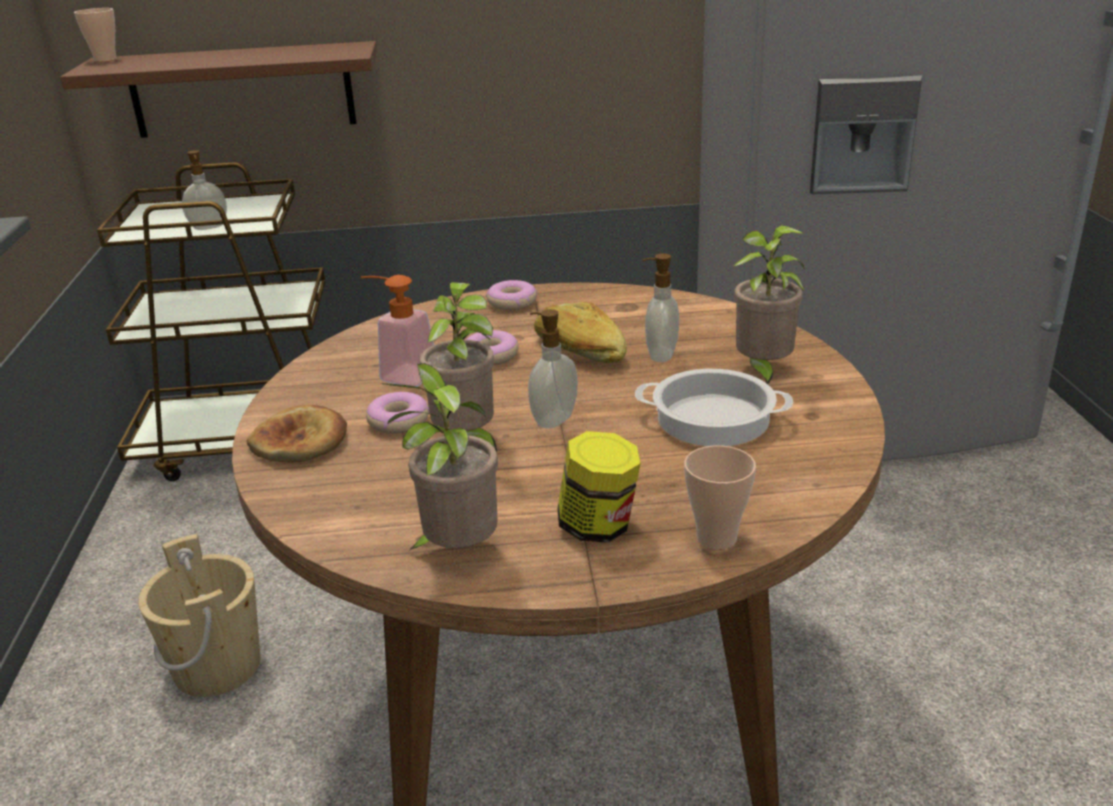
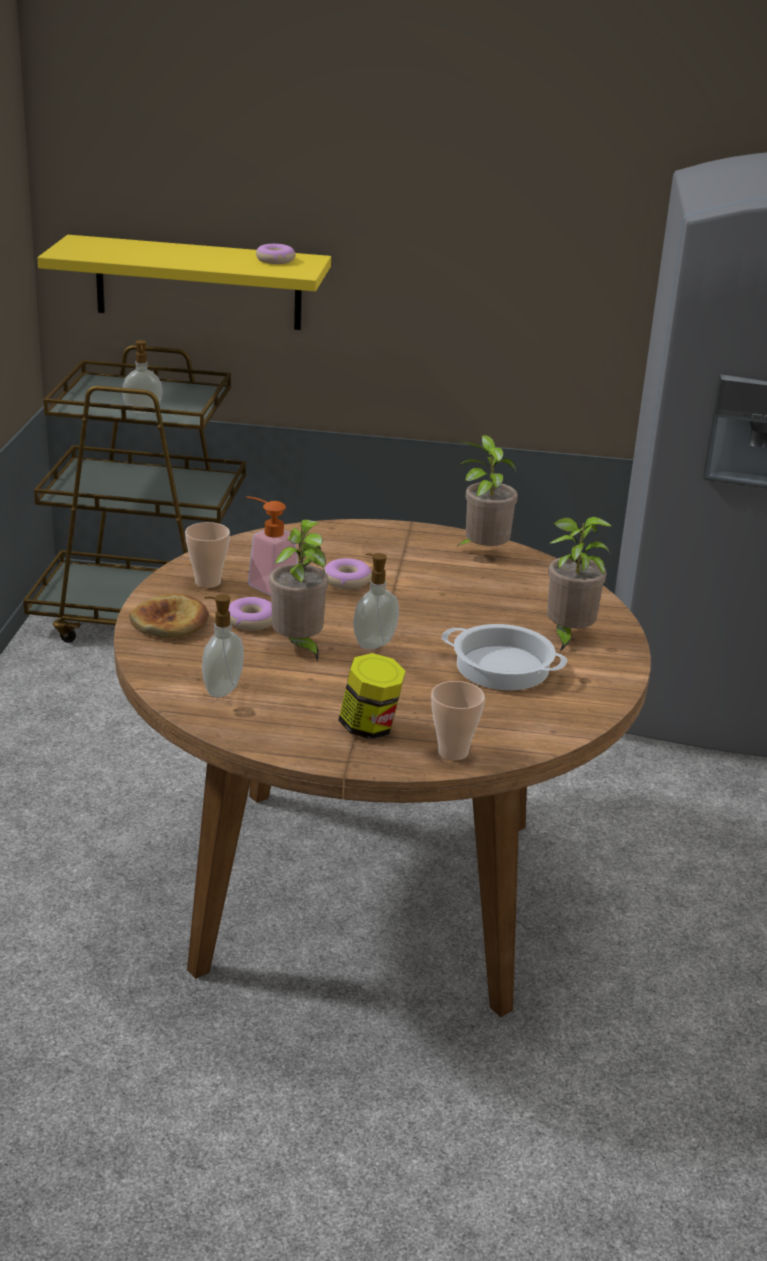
camera: 10 degrees right, 0 degrees up
brown shelf [60,41,377,138] -> yellow shelf [38,235,331,330]
cup [74,8,117,62] -> cup moved to [185,522,230,588]
beige bucket [138,534,260,697] -> none
potted plant [382,363,498,550] -> potted plant moved to [456,435,518,547]
donut [486,280,537,311] -> donut moved to [256,244,296,264]
bread [534,302,627,363] -> none
soap dispenser [642,253,679,362] -> soap dispenser moved to [202,594,244,697]

